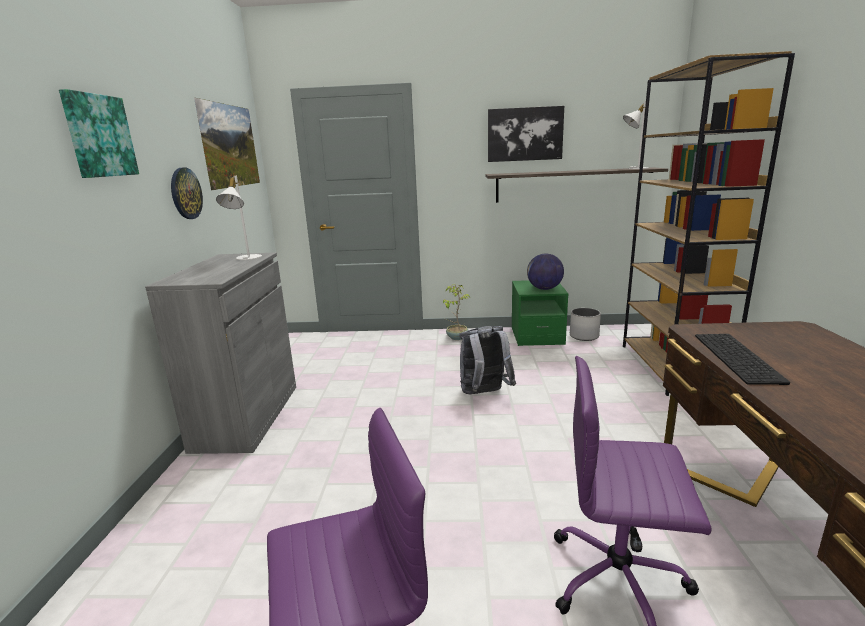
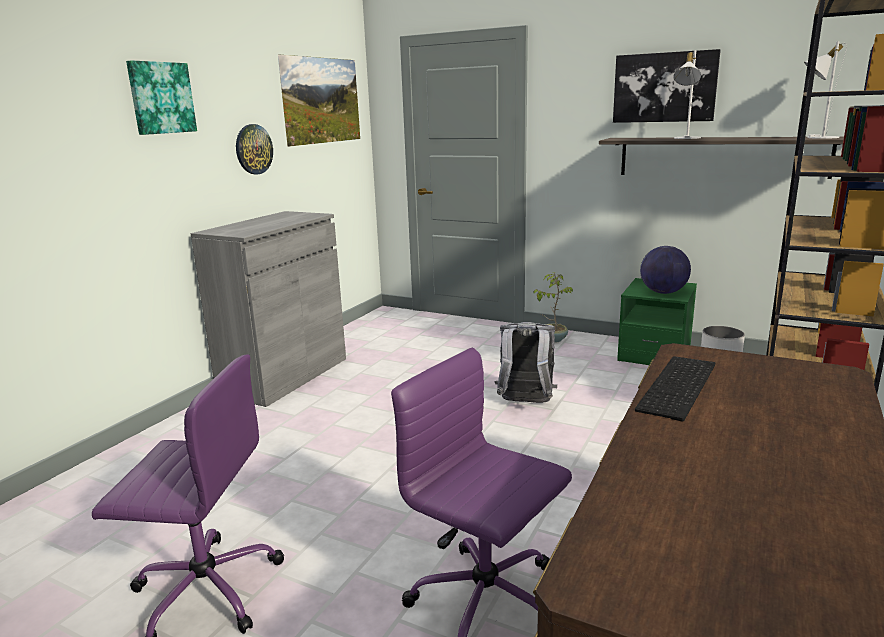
camera: 25 degrees right, 0 degrees up
white table lamp [216,176,262,260] -> white table lamp moved to [673,50,701,139]

